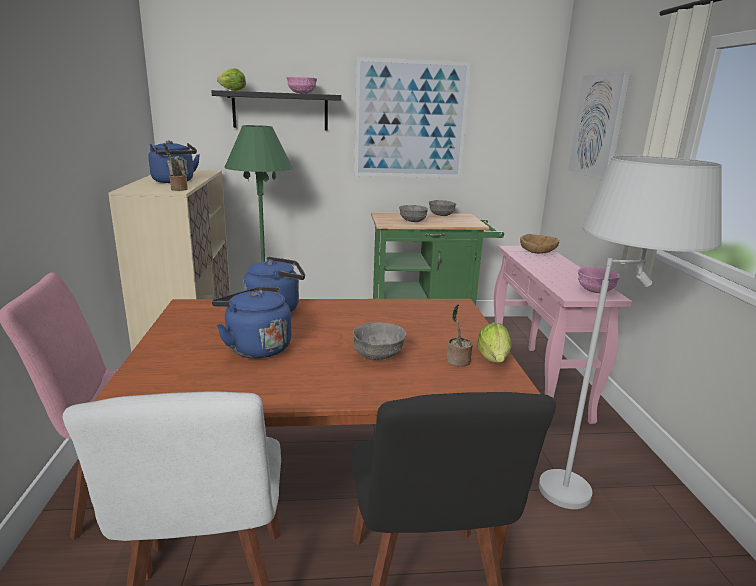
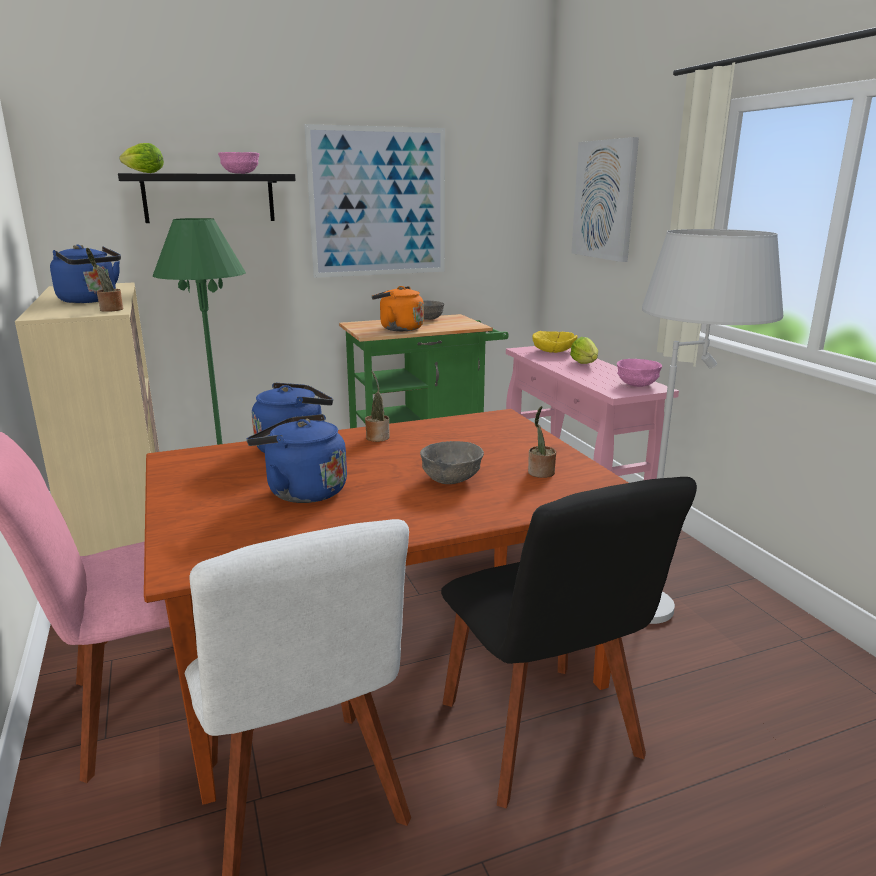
camera: 15 degrees left, 0 degrees up
grey bowl [399,205,428,222] -> orange kettle [372,286,424,331]
lettuce [477,322,512,363] -> lettuce moved to [570,337,598,364]
brown bowl [520,234,559,254] -> yellow bowl [532,331,577,353]
none -> potted plant [365,371,390,442]

